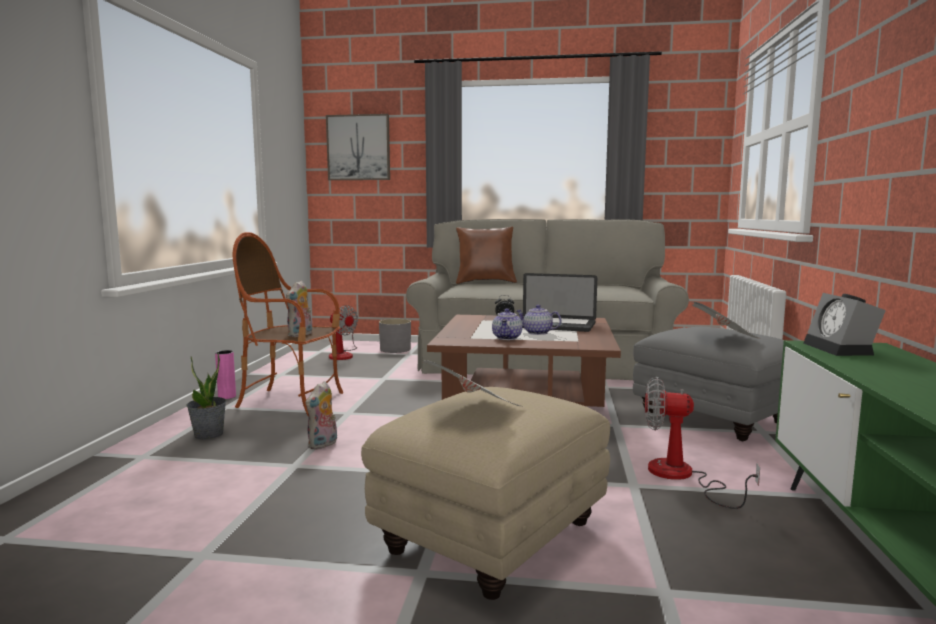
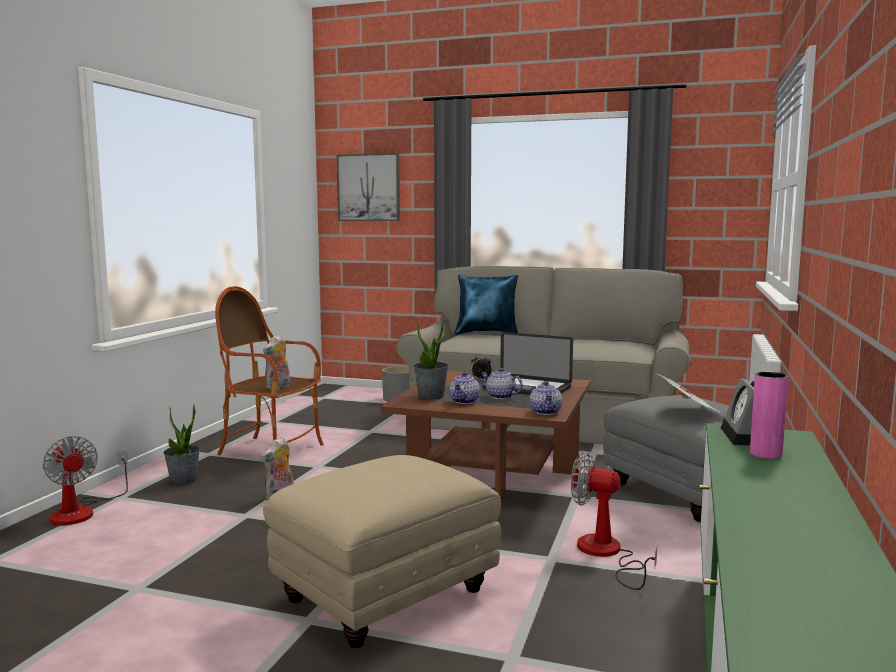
camera: 10 degrees right, 0 degrees up
pink vase [215,350,236,399] -> pink vase moved to [750,371,788,459]
fan [329,305,358,360] -> fan moved to [43,436,128,526]
newspaper [422,360,520,406] -> none
brown pillow [456,227,517,284] -> blue pillow [454,275,518,335]
none -> potted plant [413,318,449,400]
none -> teapot [530,381,562,415]

